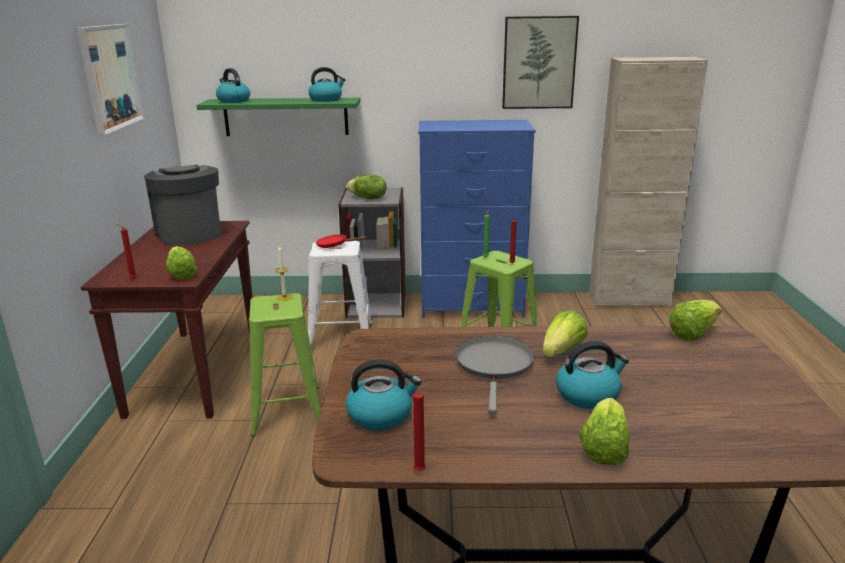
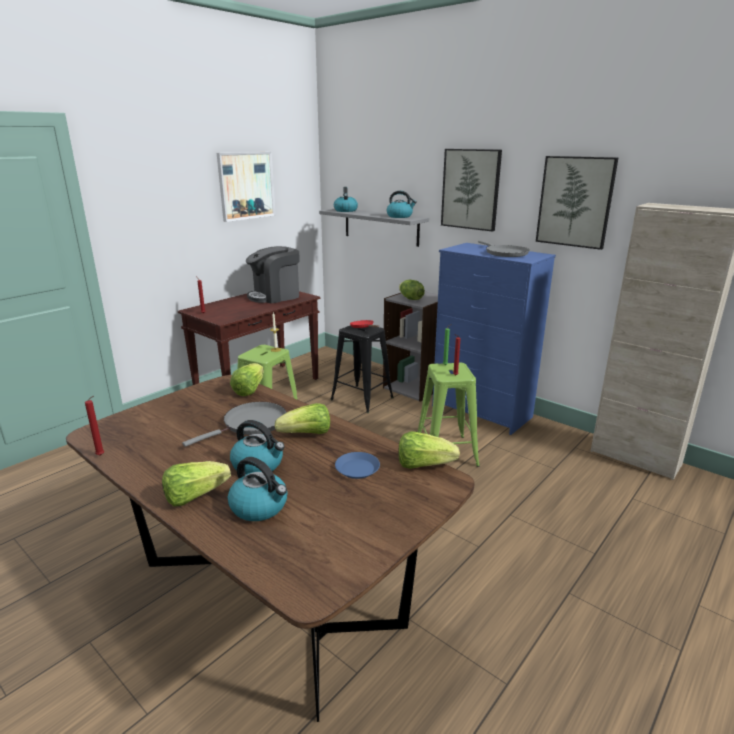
camera: 40 degrees right, 0 degrees up
coffee machine [144,165,221,246] -> coffee machine turned 135 degrees counterclockwise [246,246,300,304]
lettuce [166,246,197,280] -> lettuce moved to [230,363,264,396]
green shelf [197,98,361,136] -> grey shelf [319,209,429,247]
white stool [308,241,373,346] -> black stool [330,325,394,413]
kettle [346,359,422,430] -> kettle moved to [228,457,287,521]
none -> blue plate [335,452,380,479]
none -> picture [441,149,502,231]
none -> grey frying pan [478,241,529,257]

